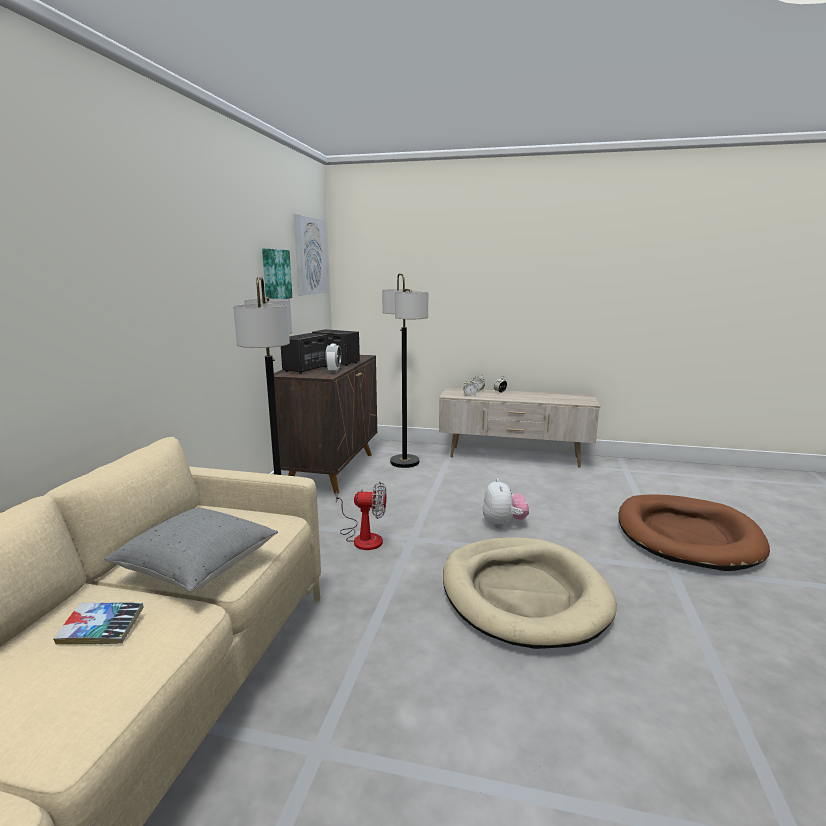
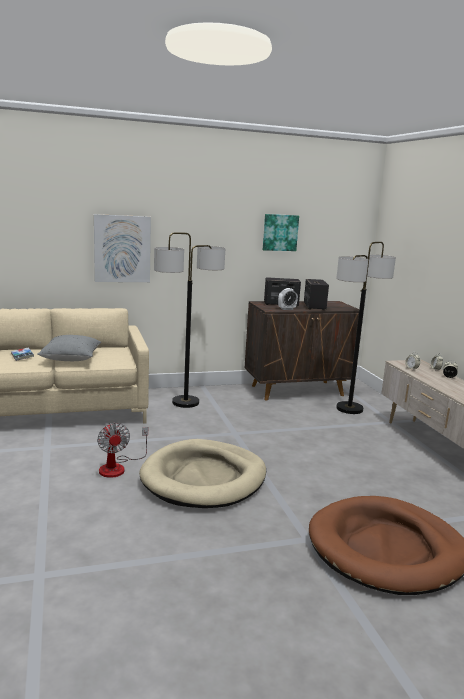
camera: 60 degrees right, 0 degrees up
picture [294,214,327,295] -> picture moved to [94,214,151,282]
fan [335,482,386,550] -> fan moved to [97,423,148,478]
plush toy [483,478,529,528] -> none

